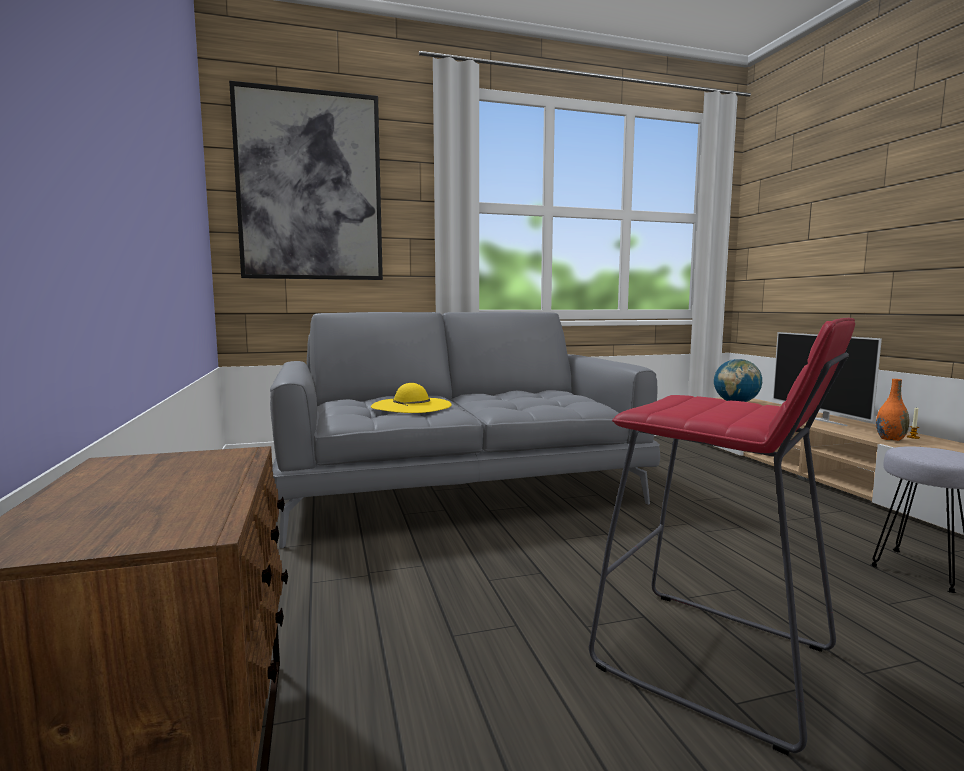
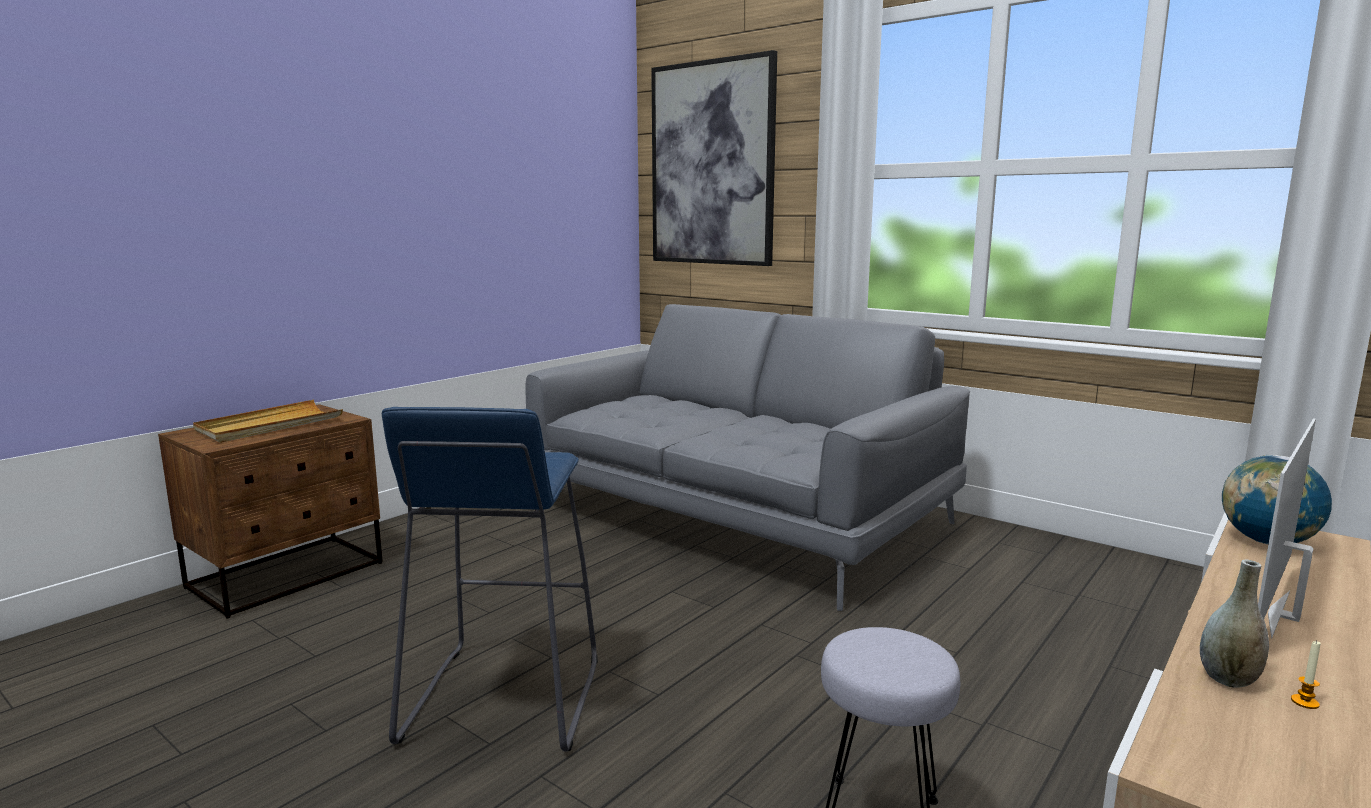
camera: 55 degrees right, 5 degrees up
yellow hat [371,383,452,413] -> none
red stool [589,318,855,756] -> blue stool [382,407,598,752]
orange vase [876,379,910,441] -> grey vase [1200,559,1269,688]
none -> beige tray [193,400,343,443]

